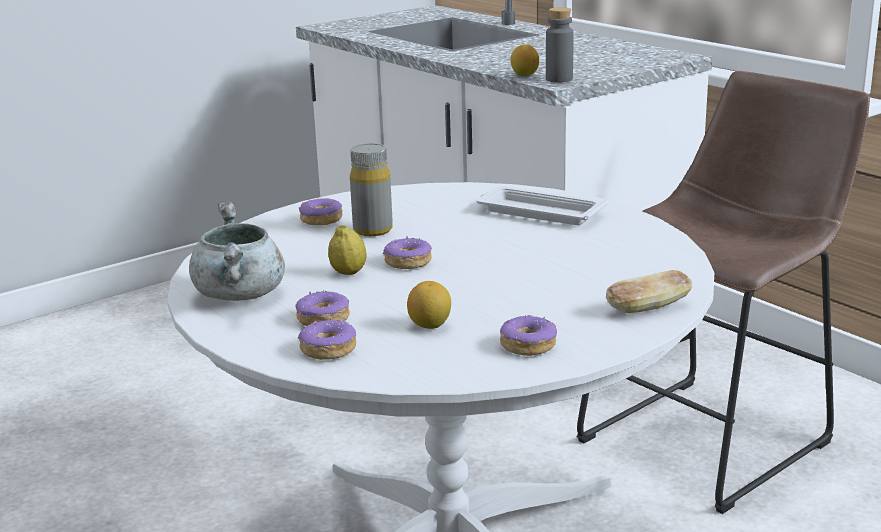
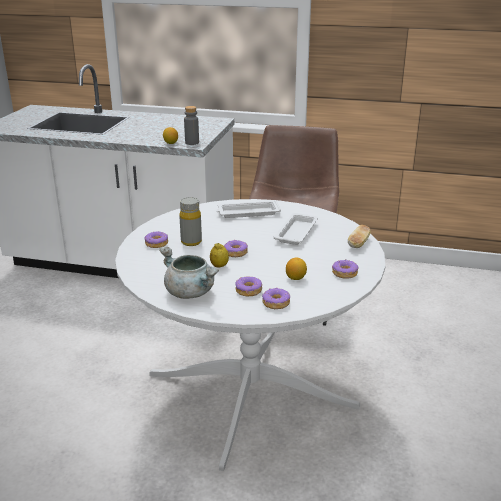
camera: 40 degrees left, 5 degrees up
none -> white tray [274,213,318,245]

